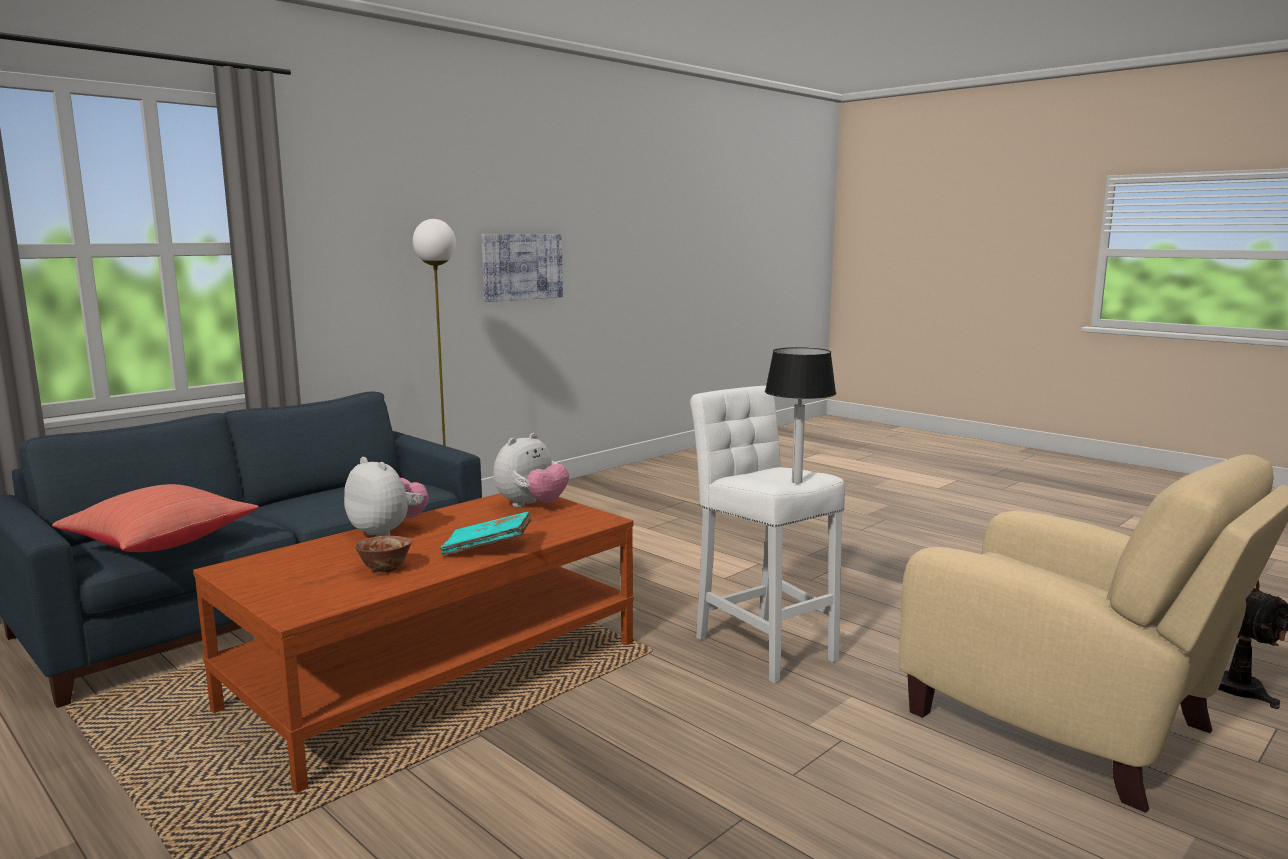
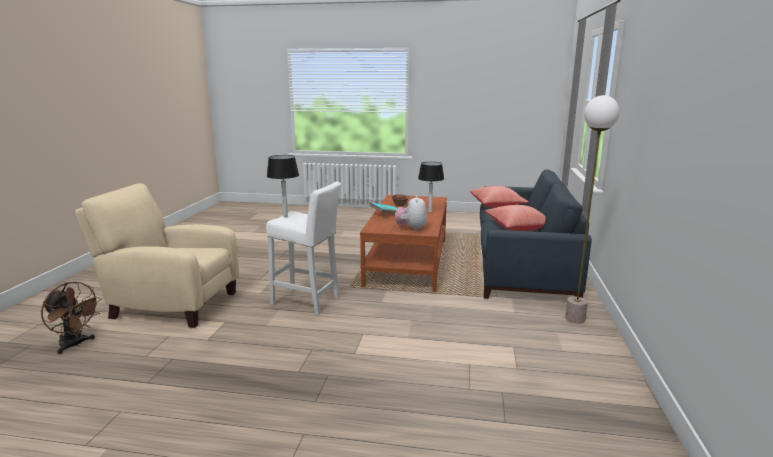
camera: 145 degrees right, 5 degrees up
plush toy [344,457,429,537] -> table lamp [418,162,444,212]
picture [482,234,563,302] -> none
none -> red pillow [485,205,546,231]

